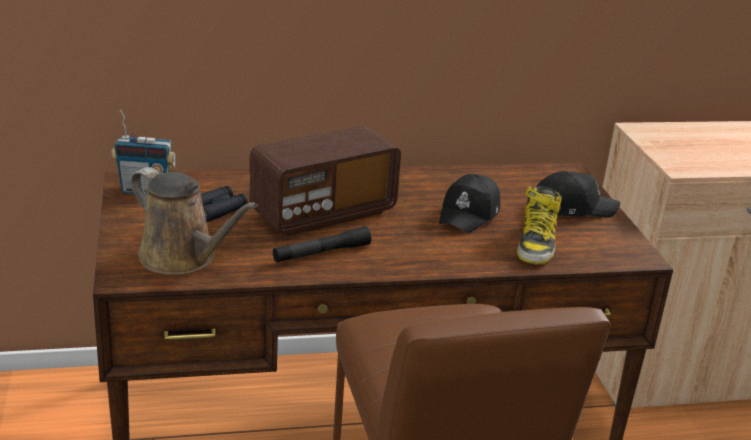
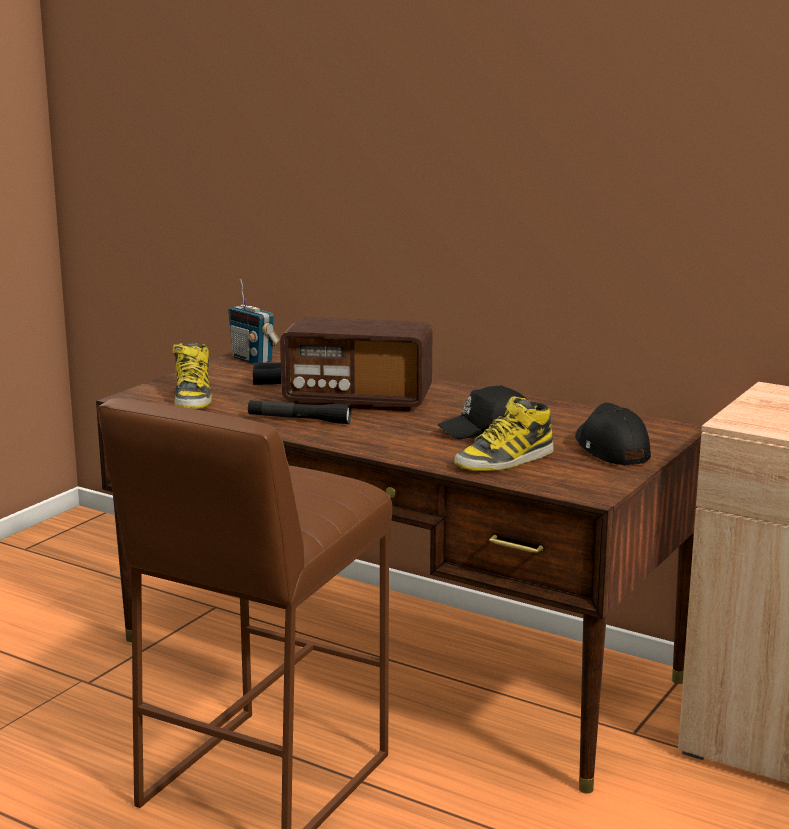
camera: 45 degrees right, 10 degrees down
brown watering can [130,167,258,275] -> boot [172,343,212,409]
black cap [536,171,620,218] -> black cap turned 150 degrees counterclockwise [575,403,651,465]

